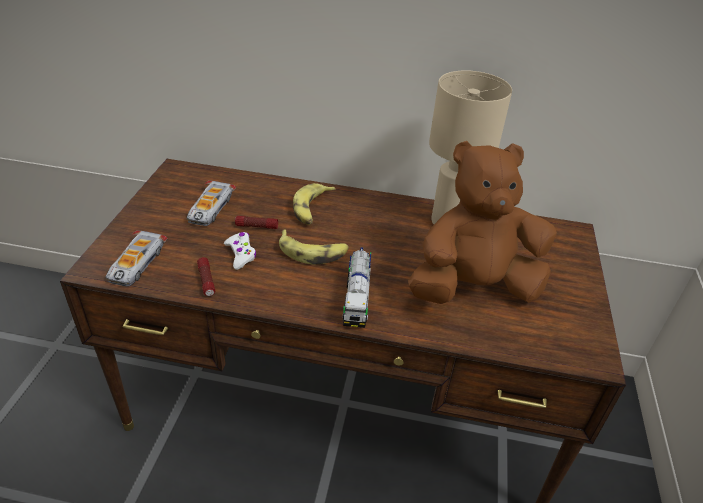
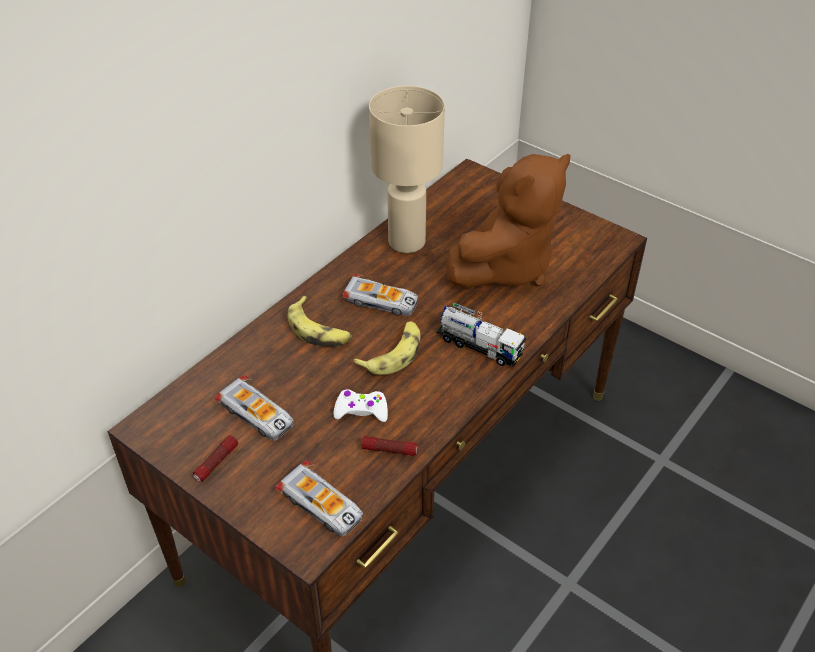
camera: 60 degrees left, 5 degrees up
flashlight [235,216,278,229] -> flashlight moved to [193,435,238,482]
brown plush toy [408,141,557,304] -> brown plush toy turned 150 degrees counterclockwise [446,154,570,288]
none -> toy car [343,273,418,316]

